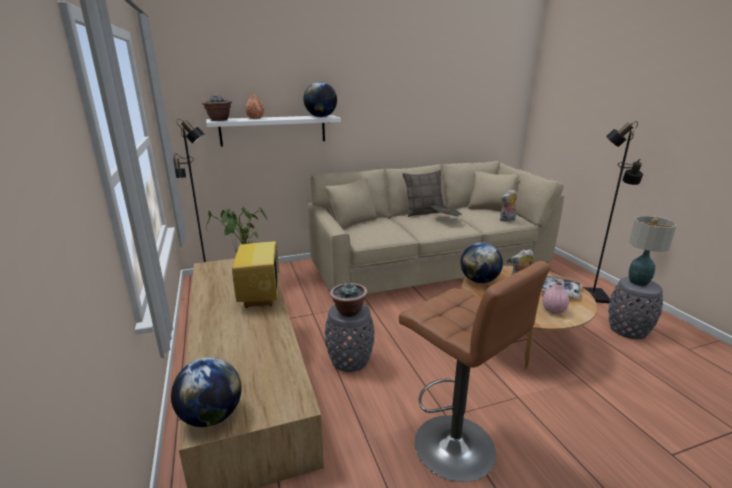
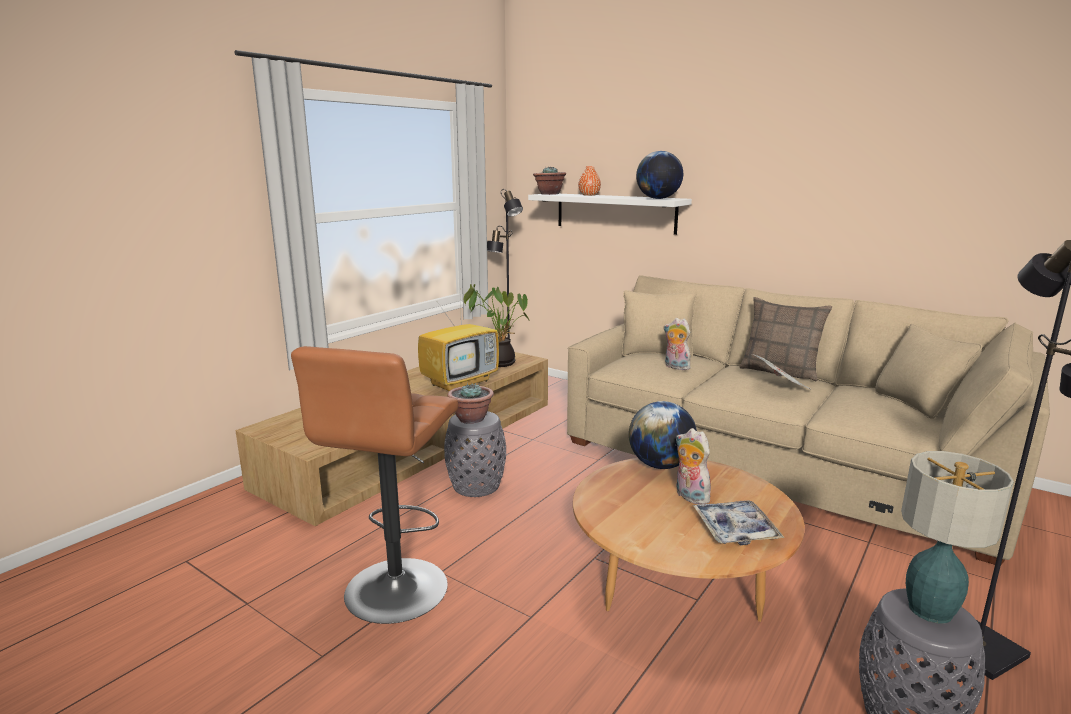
camera: 55 degrees right, 5 degrees down
globe [171,357,241,427] -> none
plush toy [500,190,517,222] -> plush toy moved to [664,318,691,370]
pink vase [542,282,569,314] -> none

